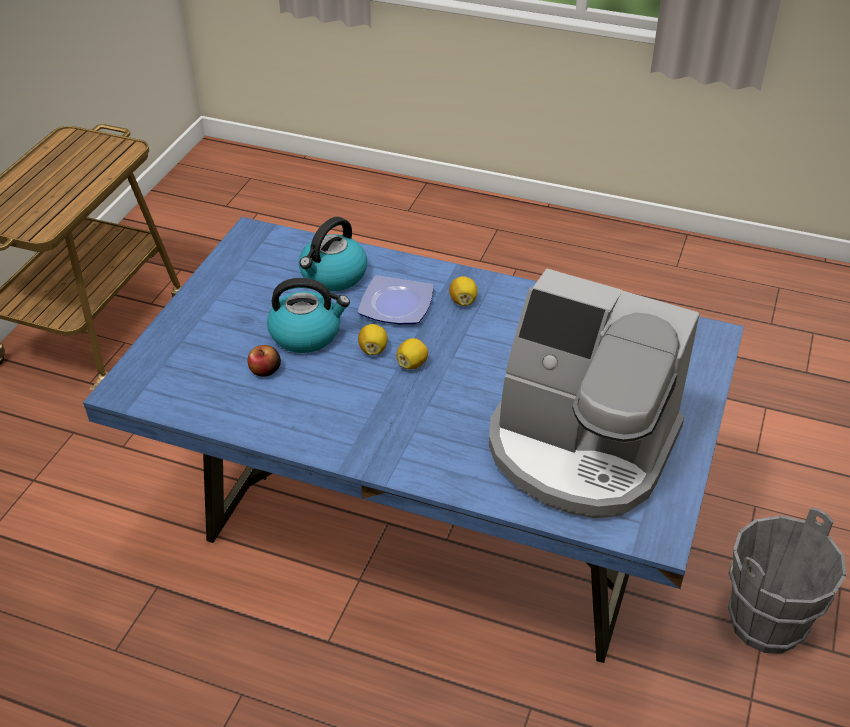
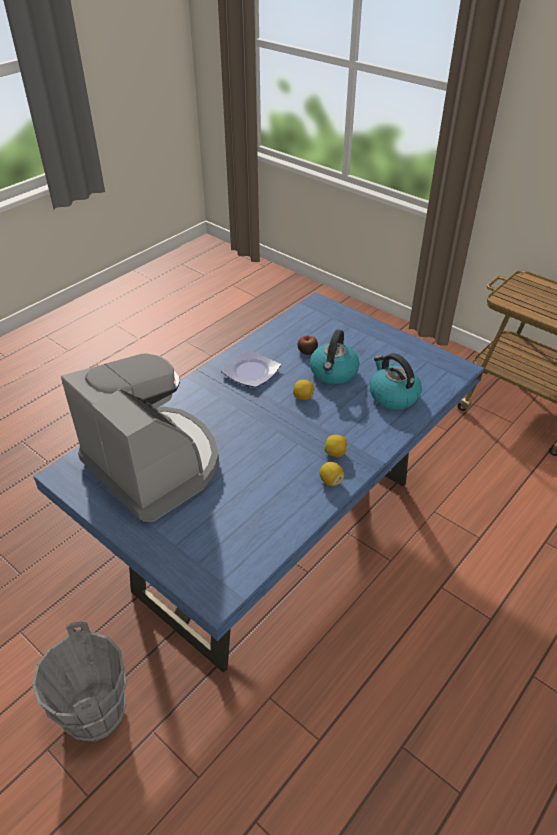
camera: 110 degrees right, 0 degrees up
plate [358,275,434,324] -> plate moved to [221,350,281,388]
lemon [397,338,428,369] -> lemon moved to [319,462,344,486]
coffee machine [489,269,700,518] -> coffee machine turned 90 degrees clockwise [61,353,219,522]

